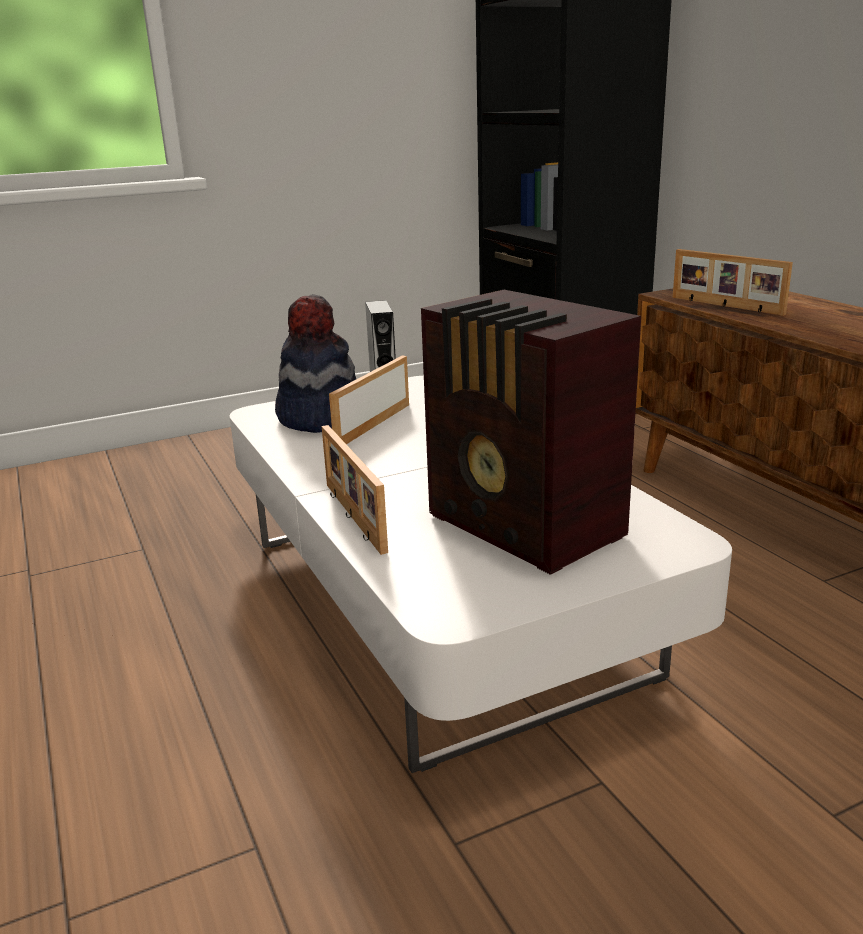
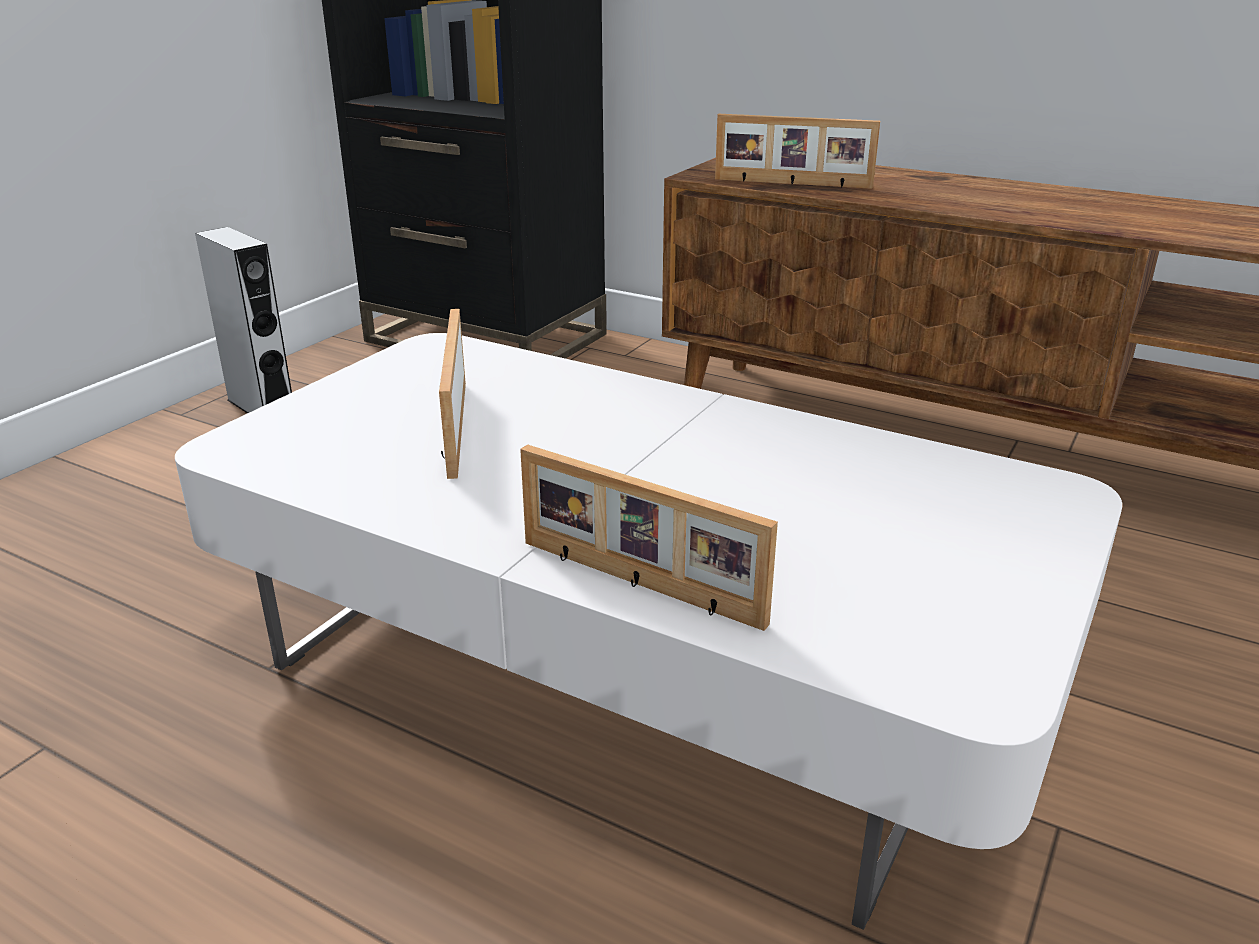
camera: 35 degrees left, 5 degrees up
hat [275,294,356,433] -> none
radio [421,290,641,575] -> none

